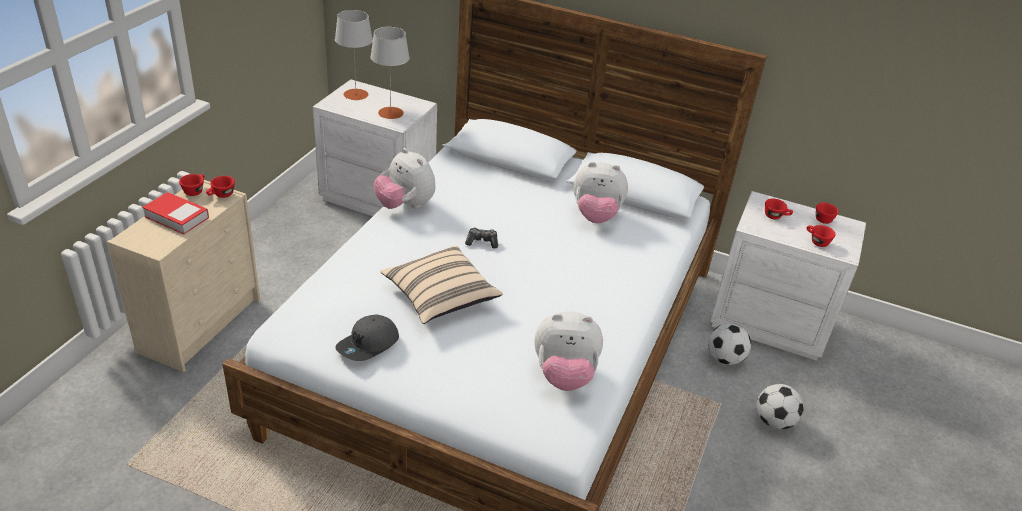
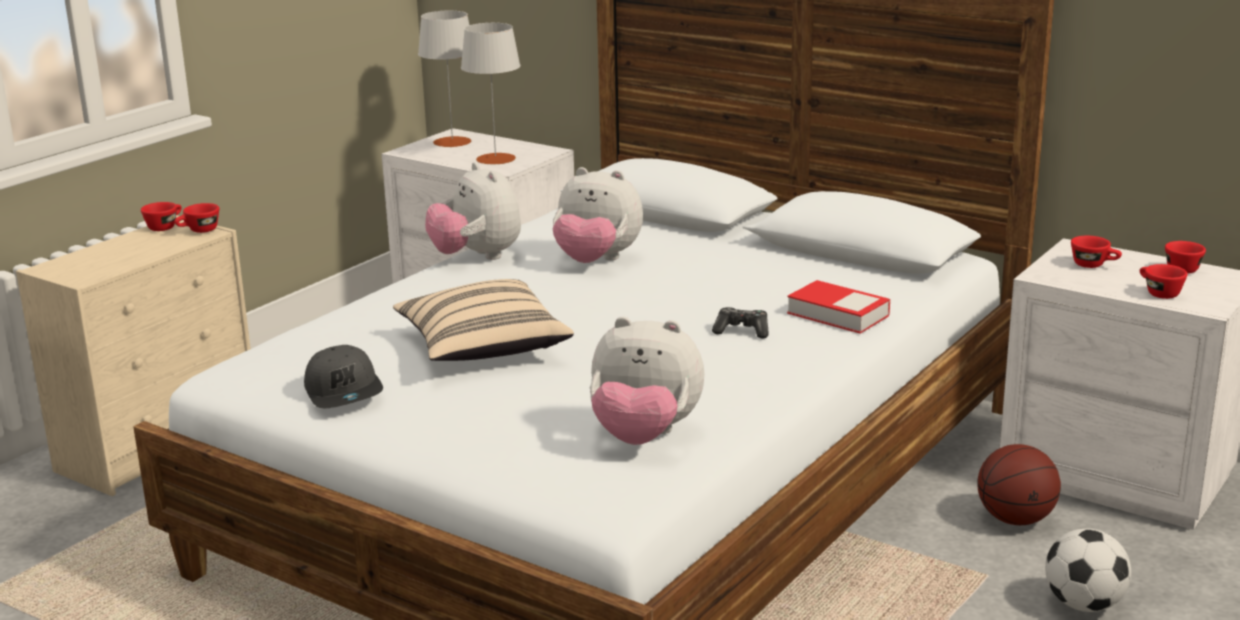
camera: 15 degrees right, 15 degrees down
book [142,192,209,234] -> book moved to [787,280,890,334]
grey cap [335,314,399,361] -> grey cap turned 75 degrees counterclockwise [304,345,383,408]
game controller [465,228,498,248] -> game controller moved to [712,307,769,338]
plush toy [574,162,628,223] -> plush toy moved to [553,167,643,263]
football [708,323,751,365] -> basketball [977,444,1061,525]

